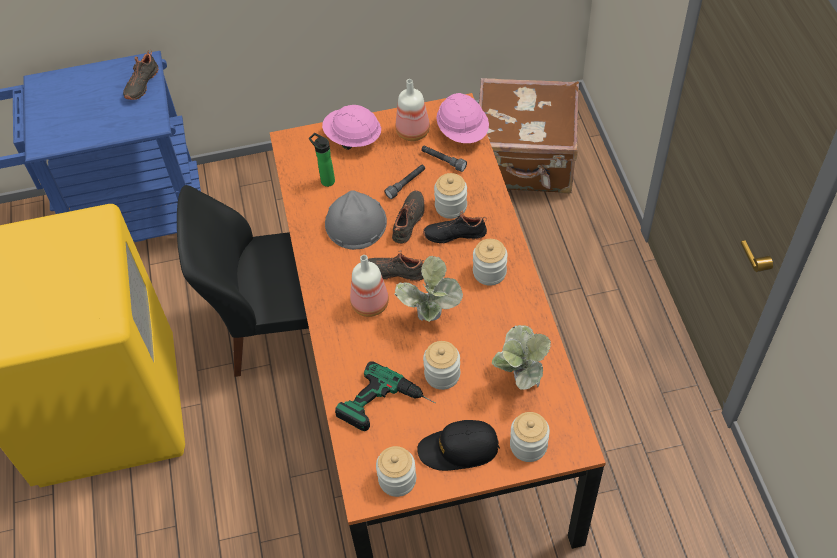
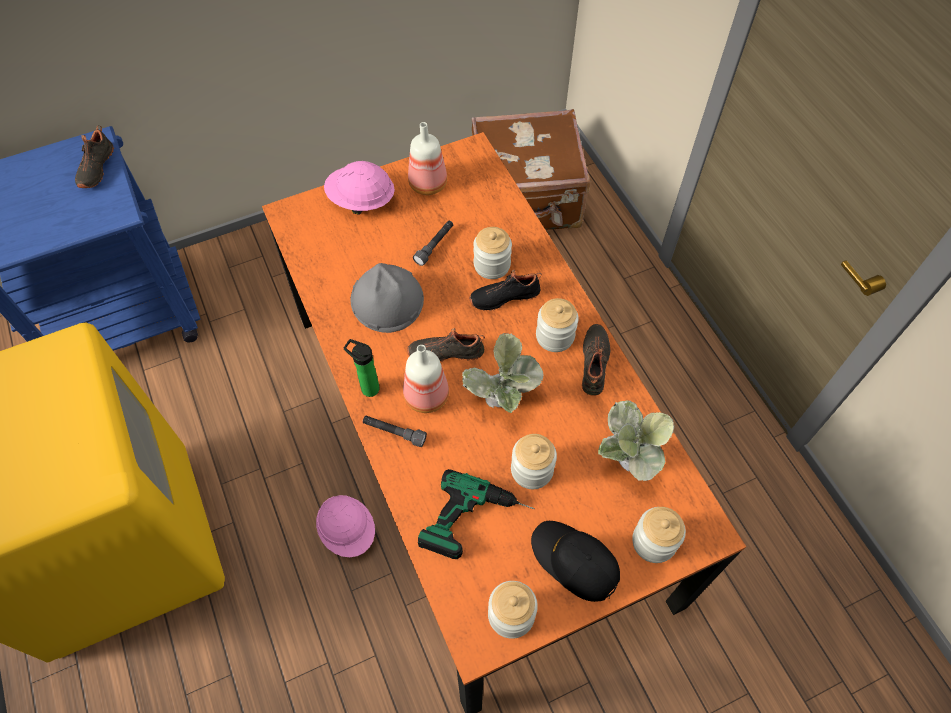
camera: 15 degrees left, 5 degrees up
black chair [177,185,309,377] -> none
bottle [309,133,335,187] -> bottle moved to [344,339,379,397]
black shoe [392,190,425,244] -> black shoe moved to [582,324,610,396]
black cap [417,420,500,471] -> black cap turned 60 degrees clockwise [531,521,620,602]
grey flashlight [421,146,467,172] -> grey flashlight moved to [363,416,427,447]
pink hard hat [436,93,489,143] -> pink hard hat moved to [316,495,375,557]

